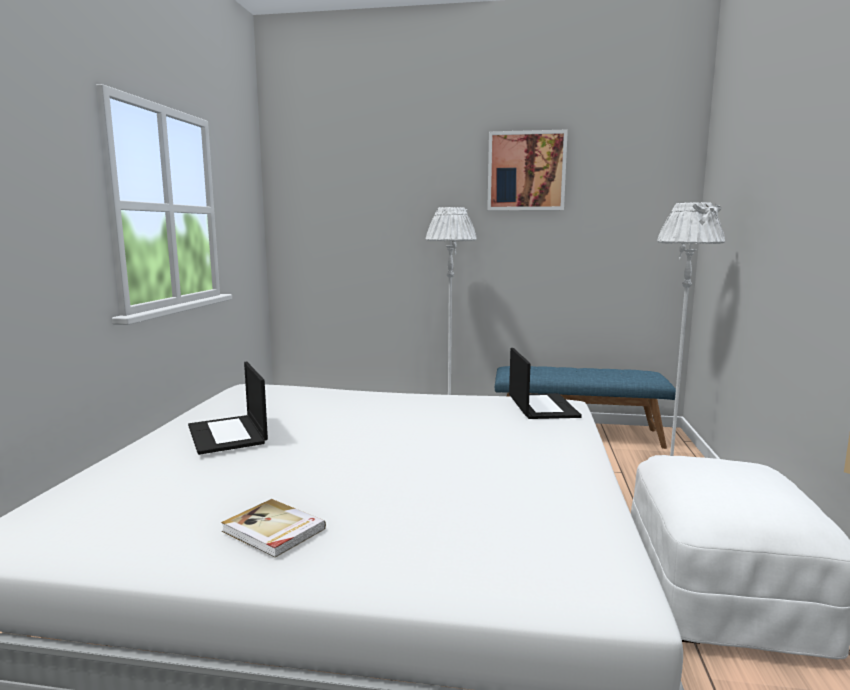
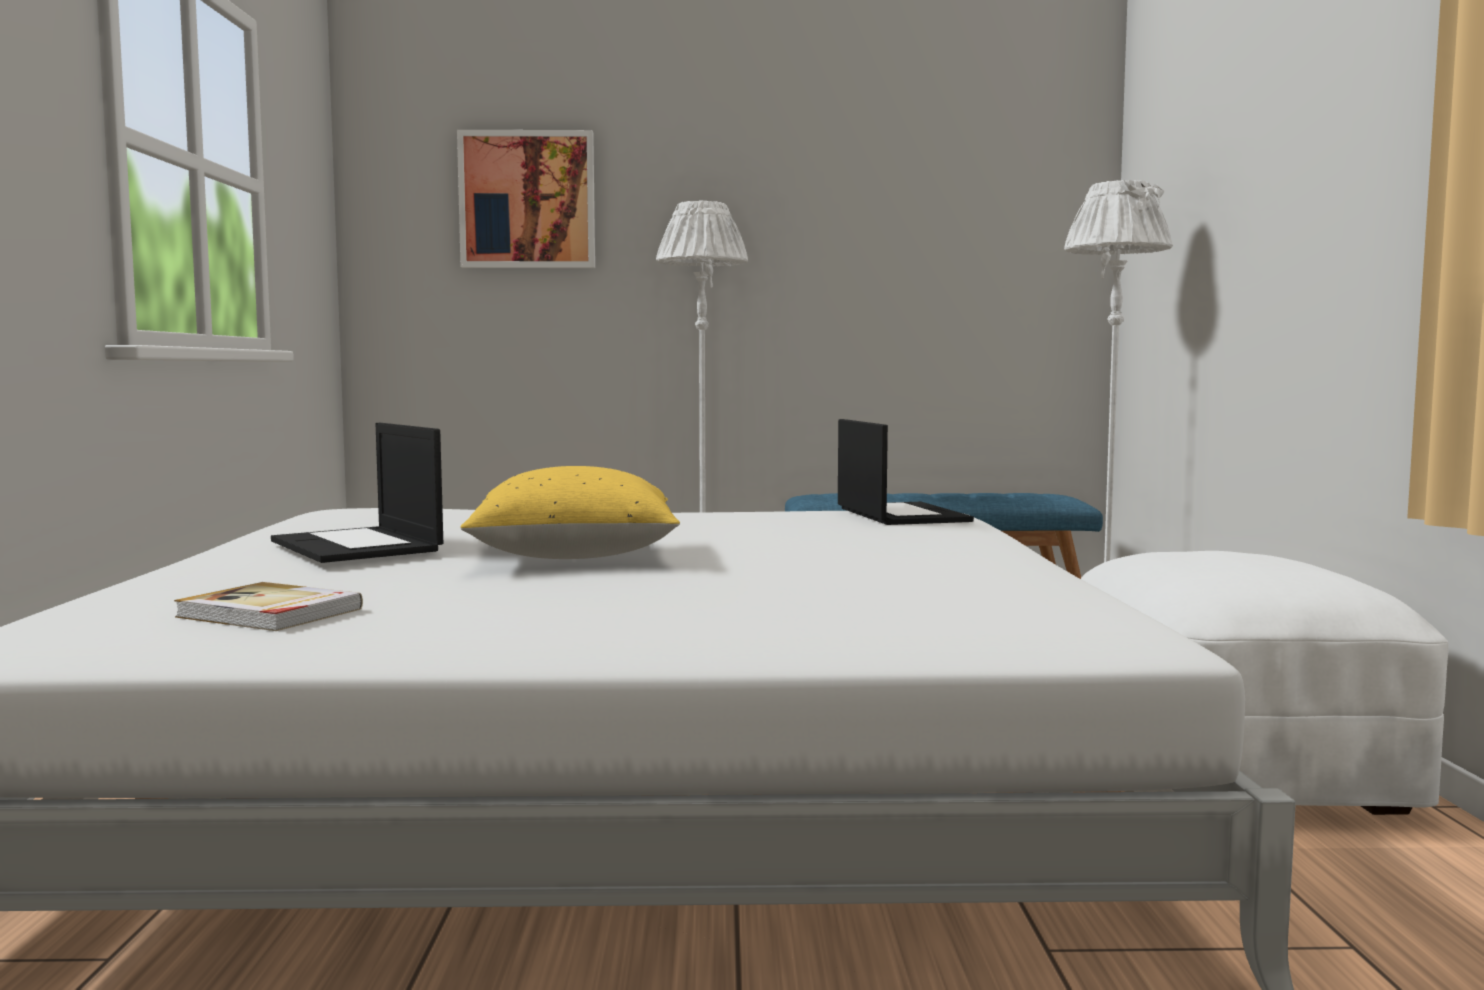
camera: 10 degrees left, 5 degrees down
book [221,499,326,558] -> book moved to [174,582,363,631]
picture [487,129,568,210] -> picture moved to [457,130,595,268]
none -> yellow pillow [461,466,680,559]

